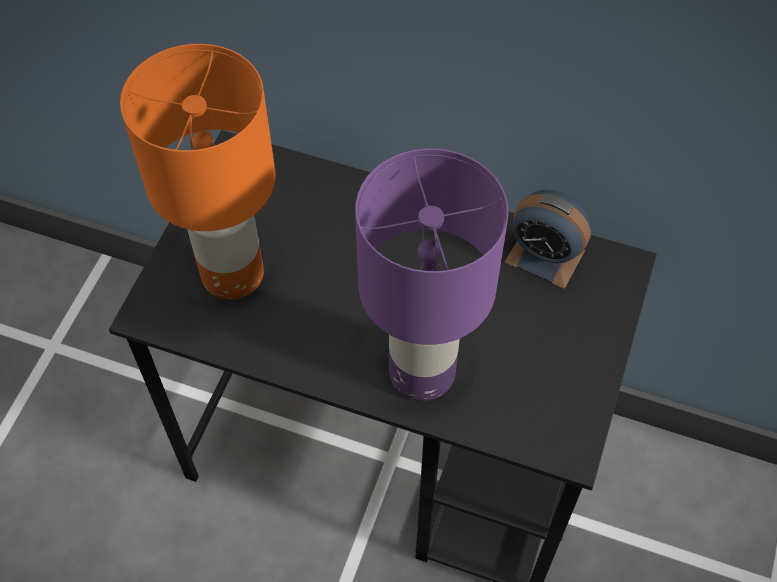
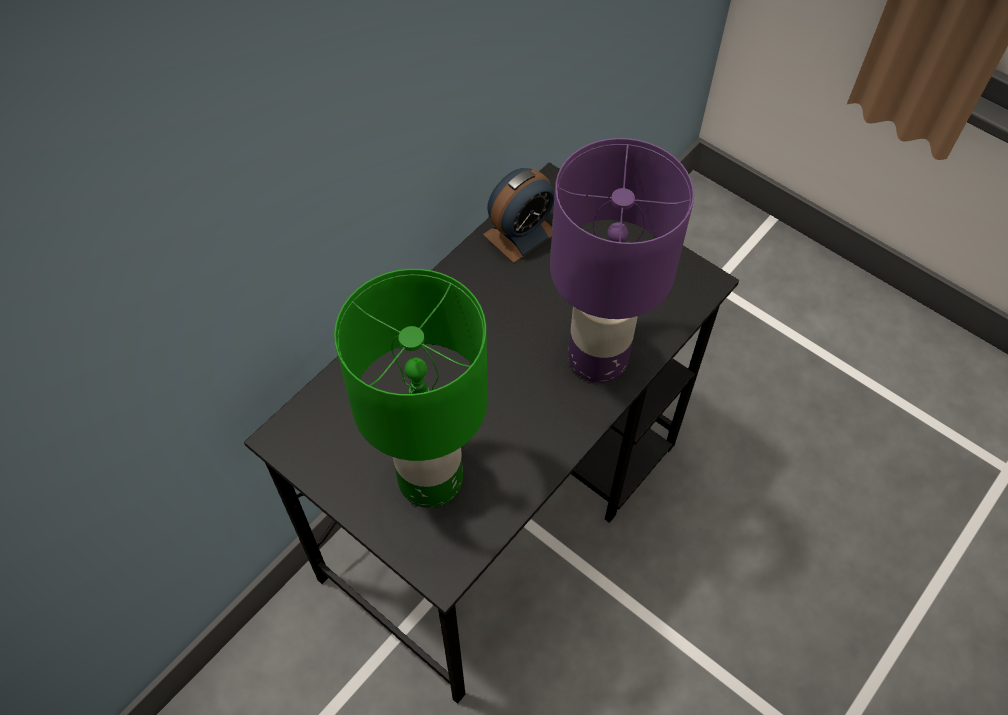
camera: 70 degrees left, 0 degrees up
orange table lamp [120,44,275,300] -> green table lamp [334,269,488,508]

